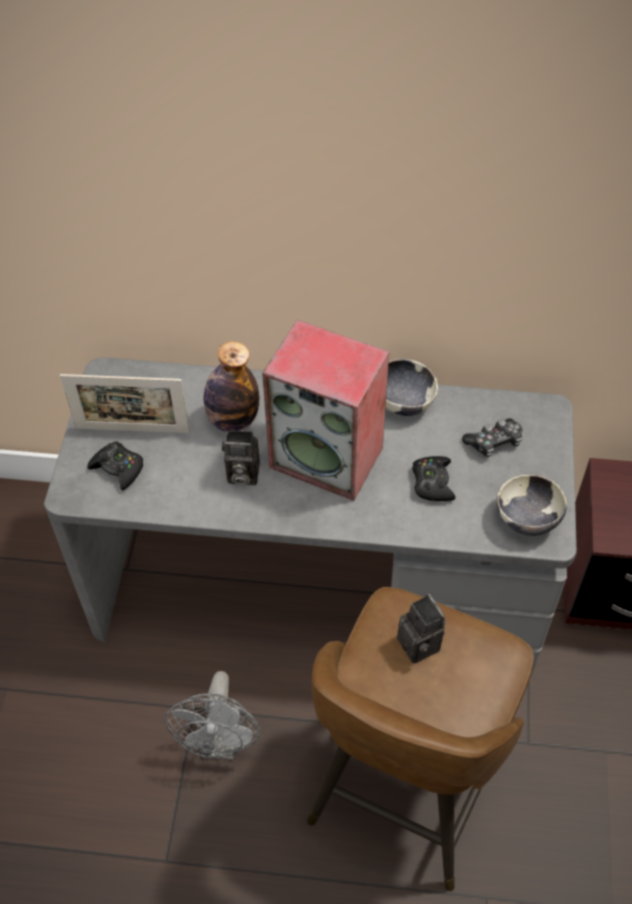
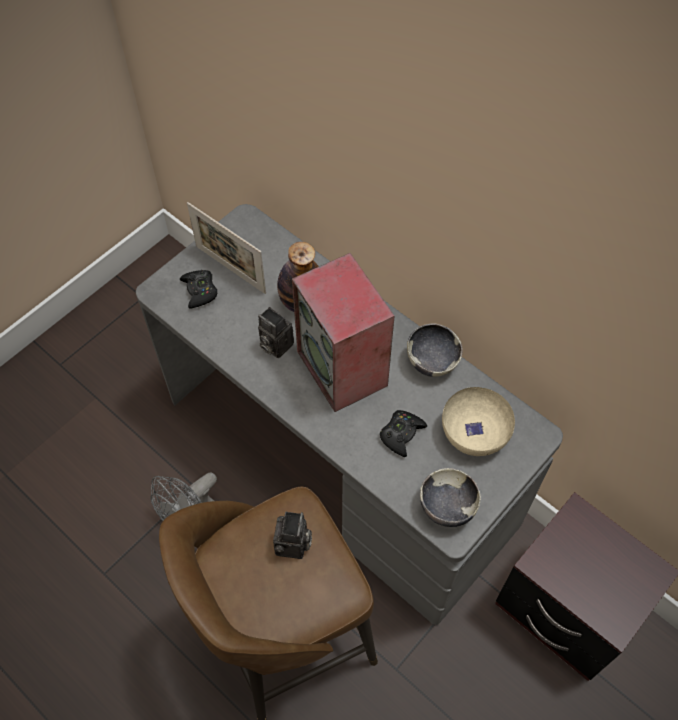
camera: 35 degrees right, 5 degrees up
game controller [462,418,522,457] -> beige bowl [442,387,515,456]

